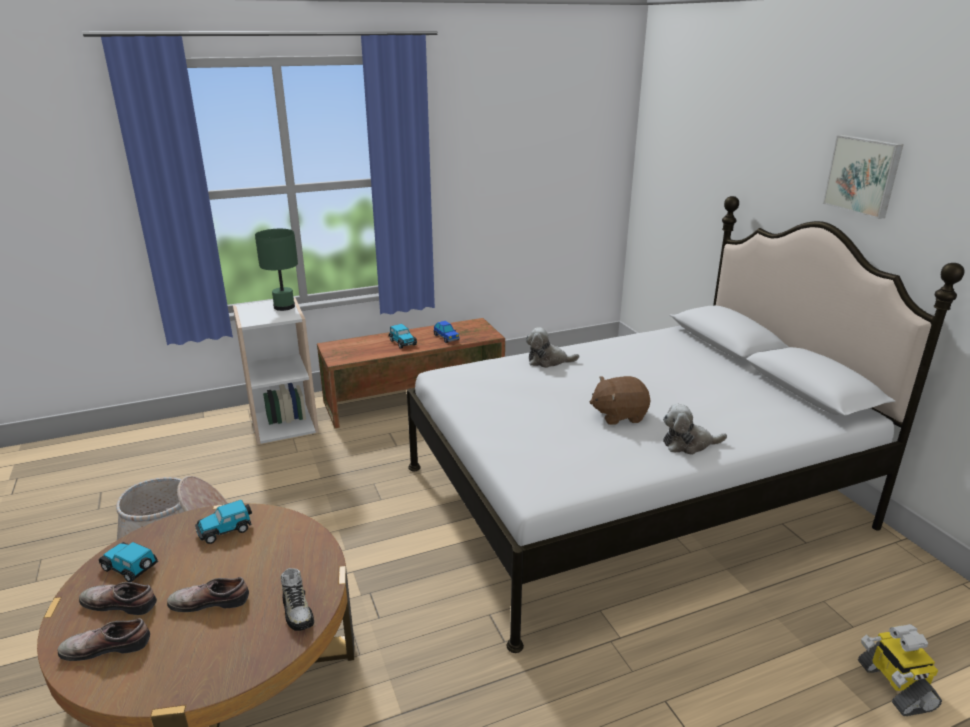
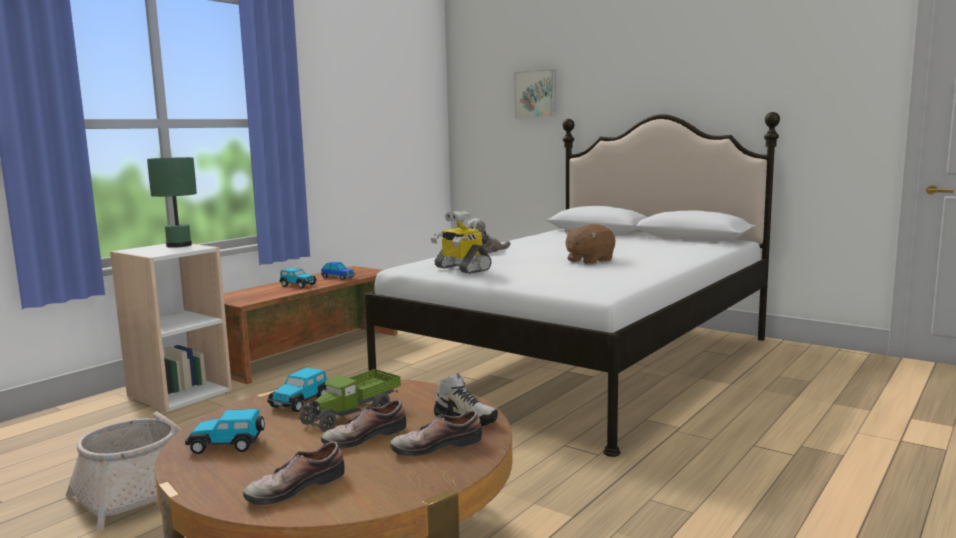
camera: 30 degrees left, 15 degrees down
shoe [79,582,157,615] -> shoe moved to [390,410,482,456]
plush toy [663,404,727,455] -> none
picture [823,135,903,219] -> picture moved to [514,69,556,118]
toy robot [858,624,942,716] -> toy robot moved to [431,211,492,274]
none -> toy truck [299,369,401,432]

